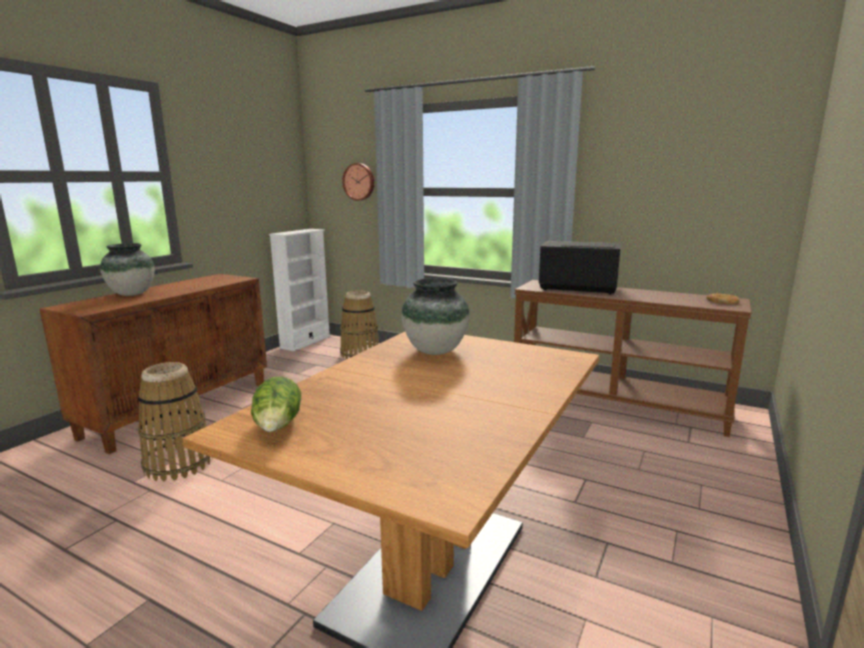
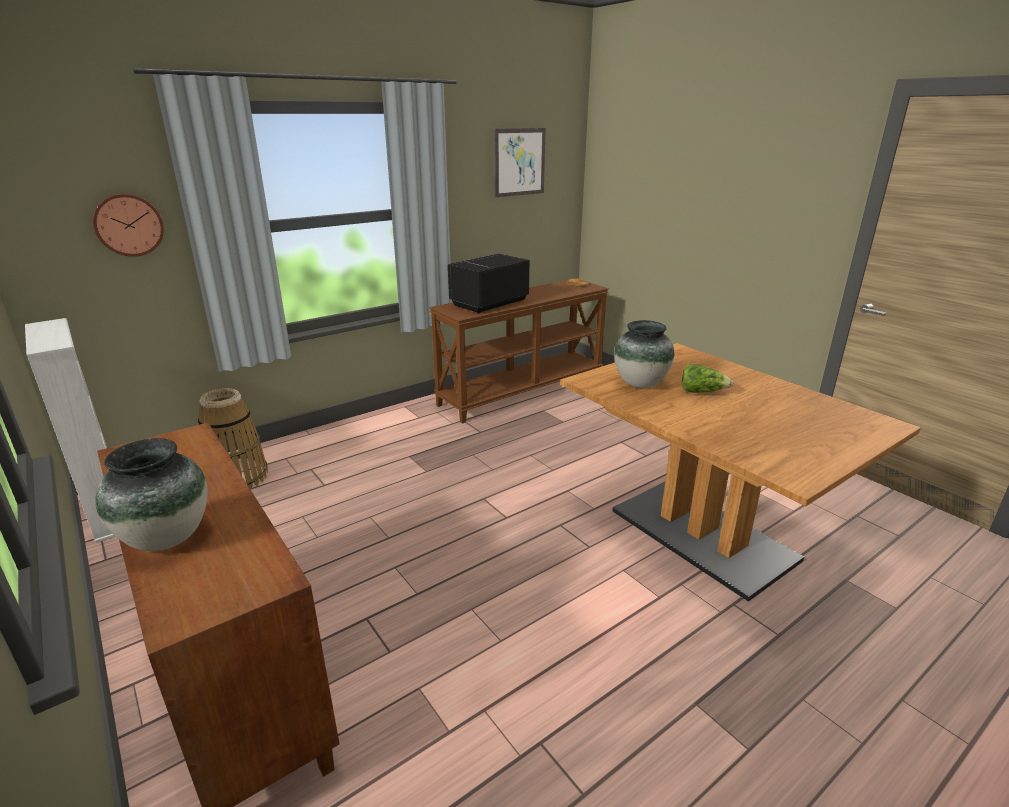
camera: 65 degrees left, 10 degrees up
basket [138,362,212,481] -> none
lettuce [251,377,301,432] -> lettuce moved to [682,364,733,393]
none -> picture [494,128,546,197]

